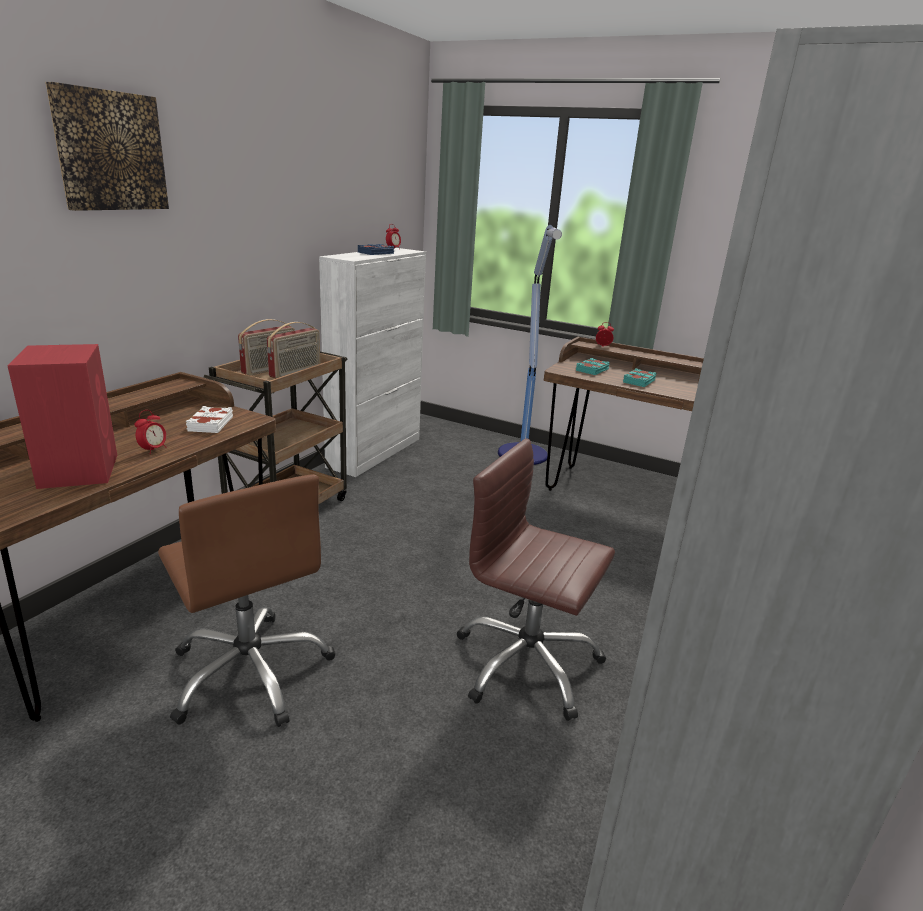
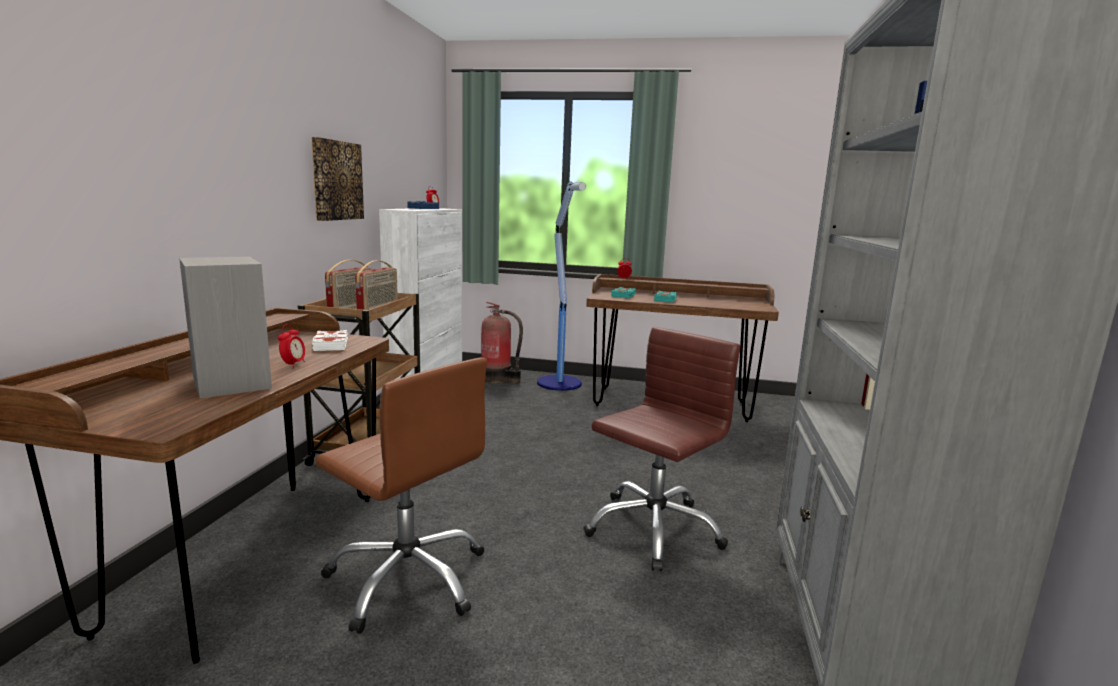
camera: 15 degrees left, 10 degrees down
red speaker [7,344,117,489] -> grey speaker [179,256,272,399]
picture [45,82,169,211] -> picture moved to [311,137,364,221]
brown office chair [457,438,615,721] -> brown office chair turned 120 degrees clockwise [583,327,741,572]
none -> fire extinguisher [481,302,523,384]

